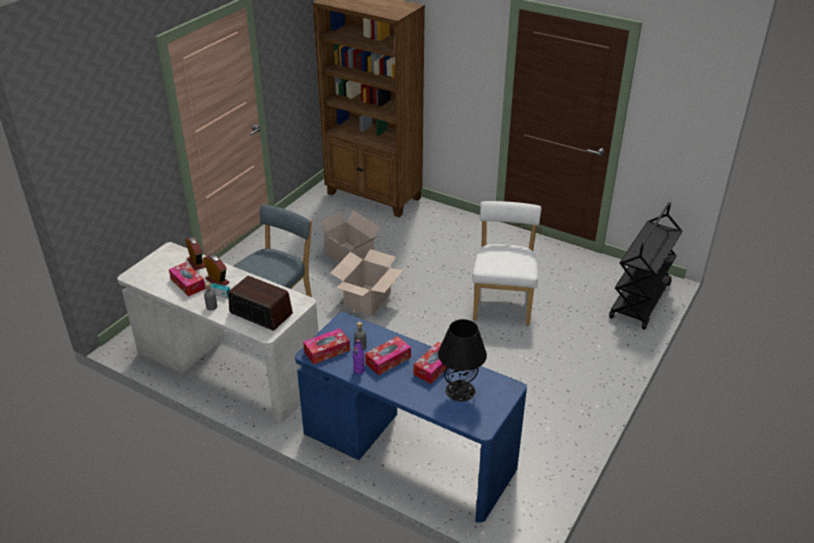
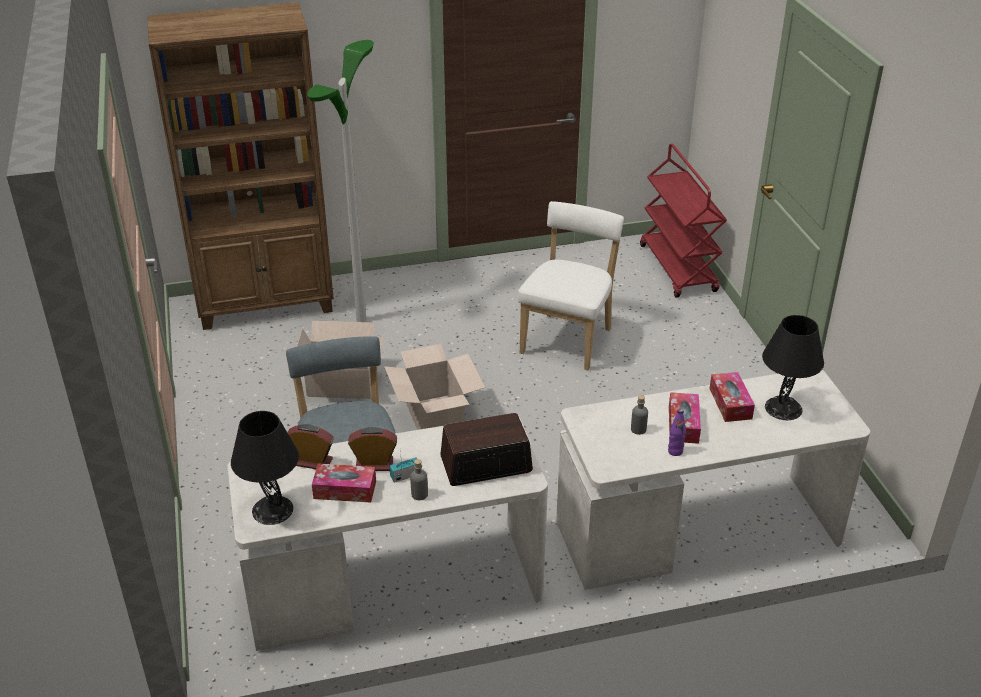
camera: 45 degrees left, 0 degrees up
blue desk [295,312,527,523] -> white desk [556,370,870,590]
tissue box [303,328,350,365] -> none
white chair [473,201,541,326] -> white chair turned 60 degrees clockwise [518,201,624,371]
black cart [609,202,682,330] -> red cart [640,143,727,298]
none -> black table lamp [231,411,299,525]
none -> floor lamp [307,40,374,322]

